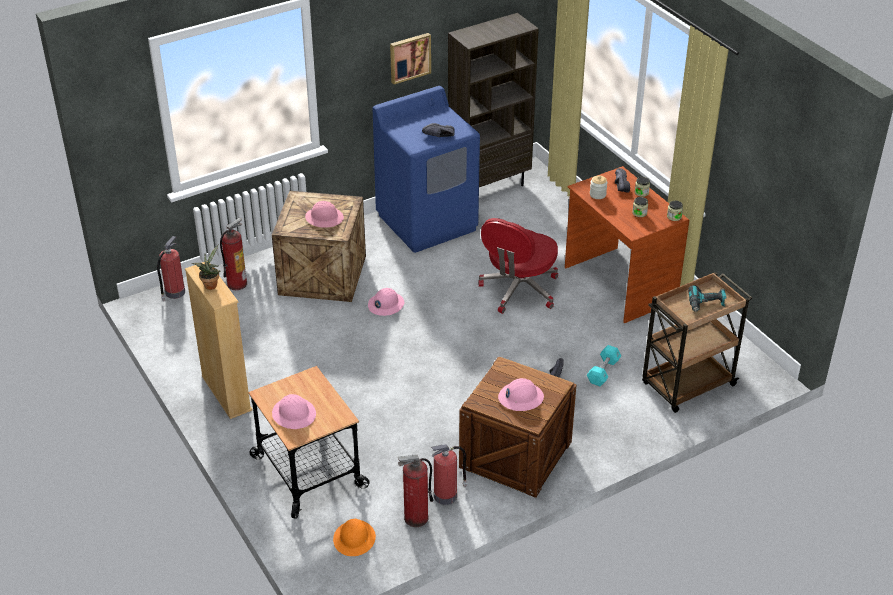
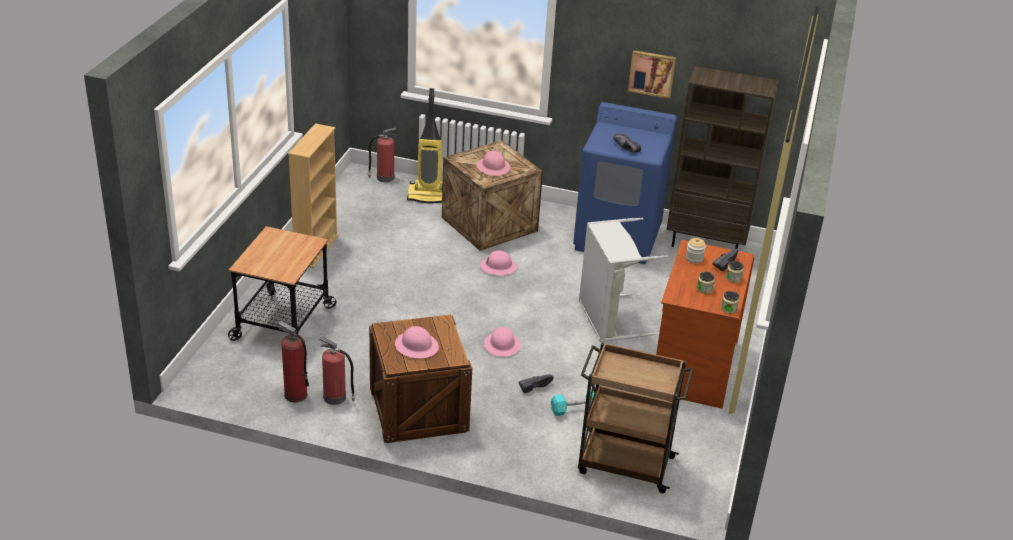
camera: 45 degrees right, 5 degrees down
potted plant [192,244,220,290] -> none
fire extinguisher [220,218,247,290] -> vacuum cleaner [407,88,443,203]
pink hard hat [272,394,316,429] -> pink hard hat moved to [484,327,521,357]
orange hard hat [333,519,376,556] -> none
red office chair [478,218,558,314] -> grey laundry basket [579,218,668,342]
power drill [688,285,727,312] -> none

